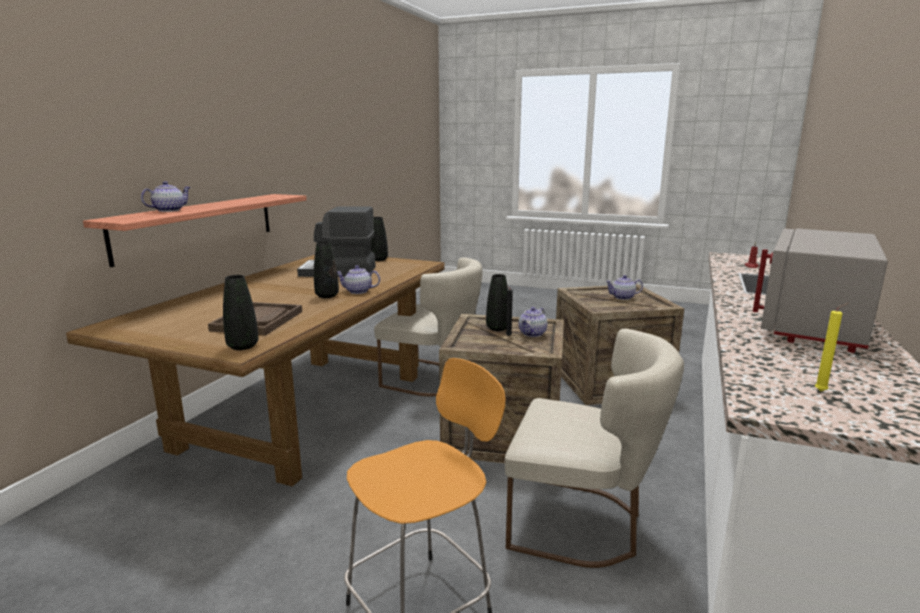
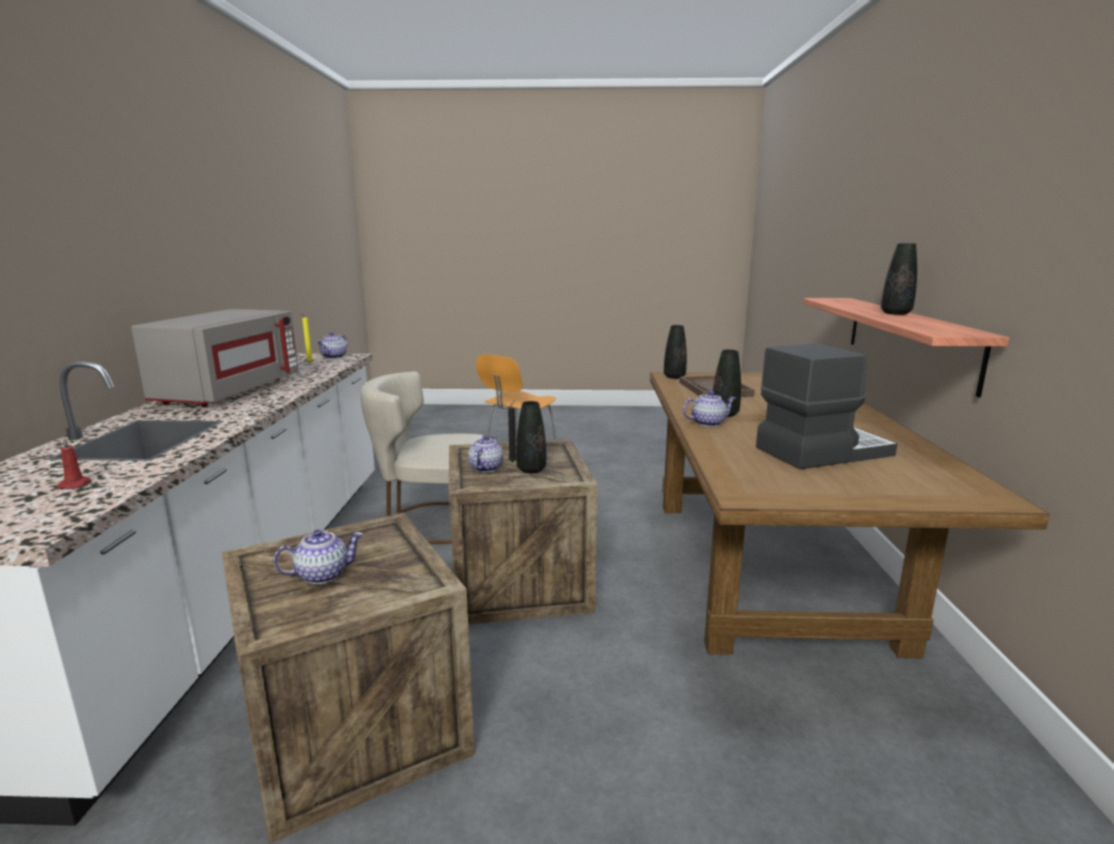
camera: 160 degrees right, 0 degrees up
teapot [141,181,191,212] -> teapot moved to [316,332,348,359]
black vase [371,217,388,261] -> black vase moved to [881,243,917,315]
beige chair [374,257,483,396] -> none

